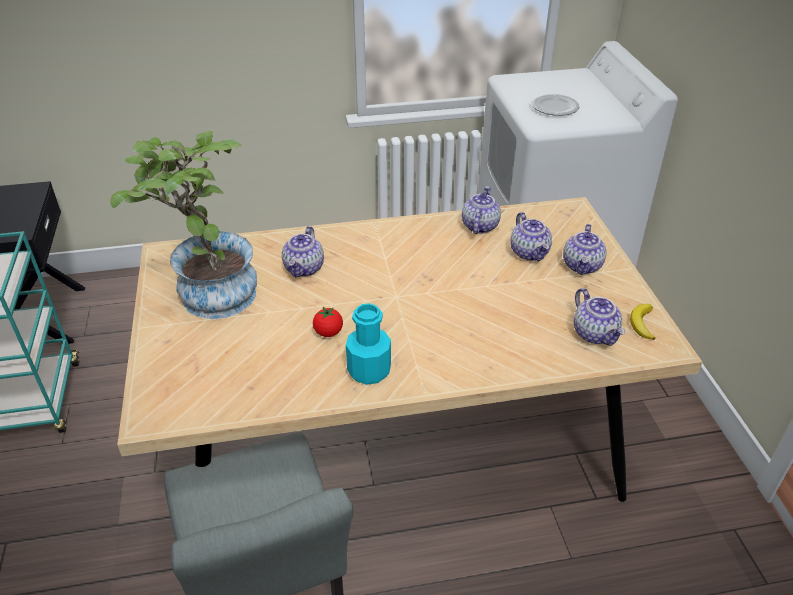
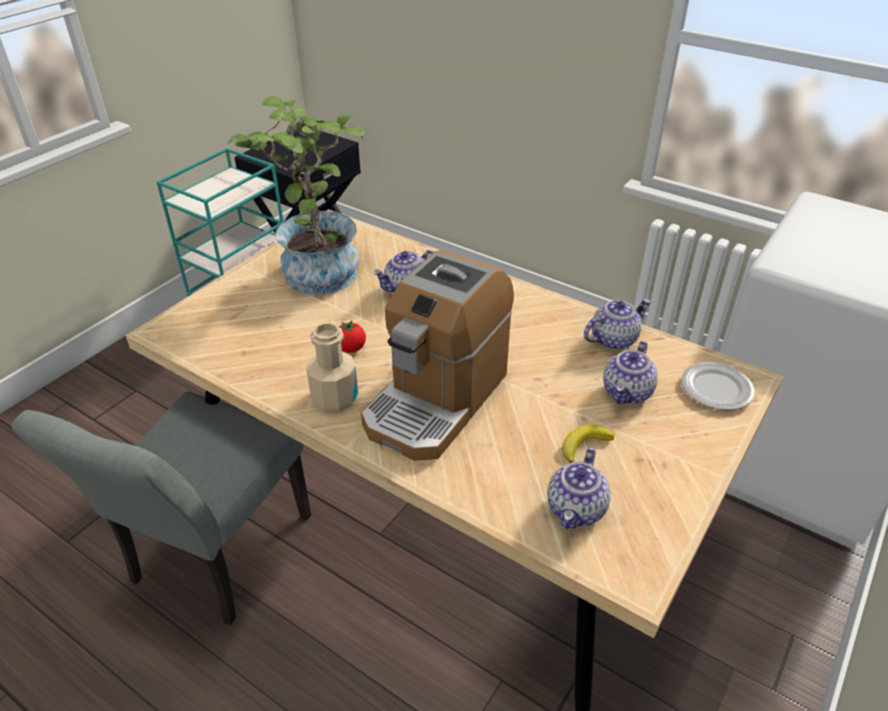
camera: 45 degrees right, 0 degrees up
turquoise bottle [346,303,391,385] -> beige bottle [306,323,358,412]
plate [532,94,579,116] -> plate moved to [681,362,755,410]
teapot [563,224,606,275] -> none
banana [630,304,656,340] -> banana moved to [562,425,614,463]
none -> coffee machine [361,250,514,461]

